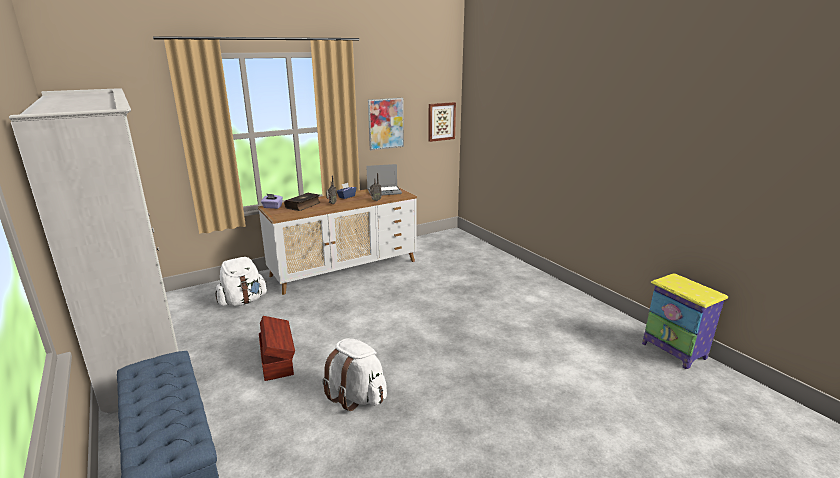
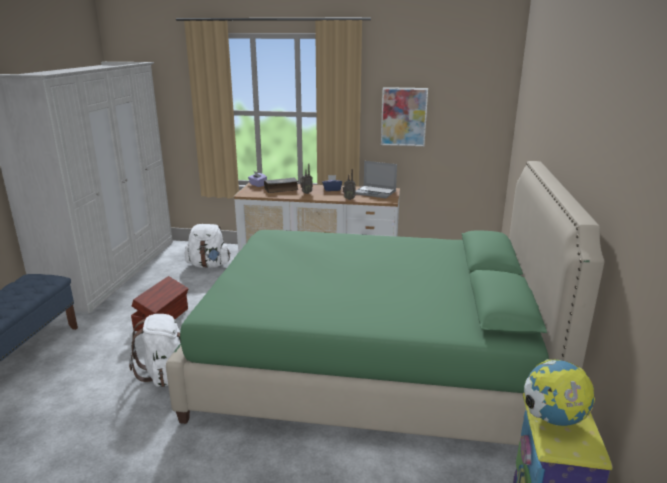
camera: 40 degrees right, 0 degrees up
picture [428,102,456,142] -> none
none -> green bed [166,161,605,445]
none -> globe [524,359,595,426]

